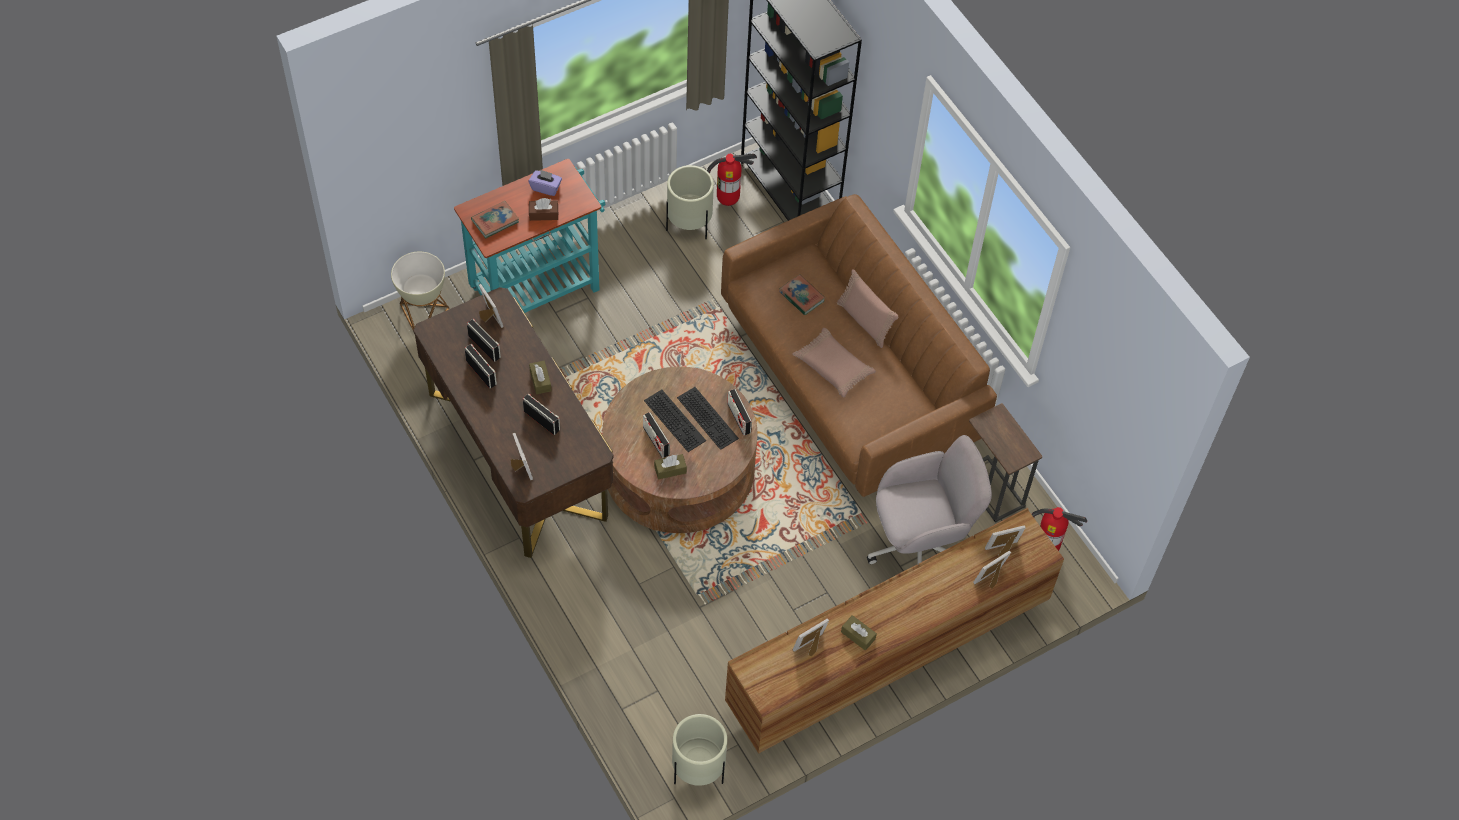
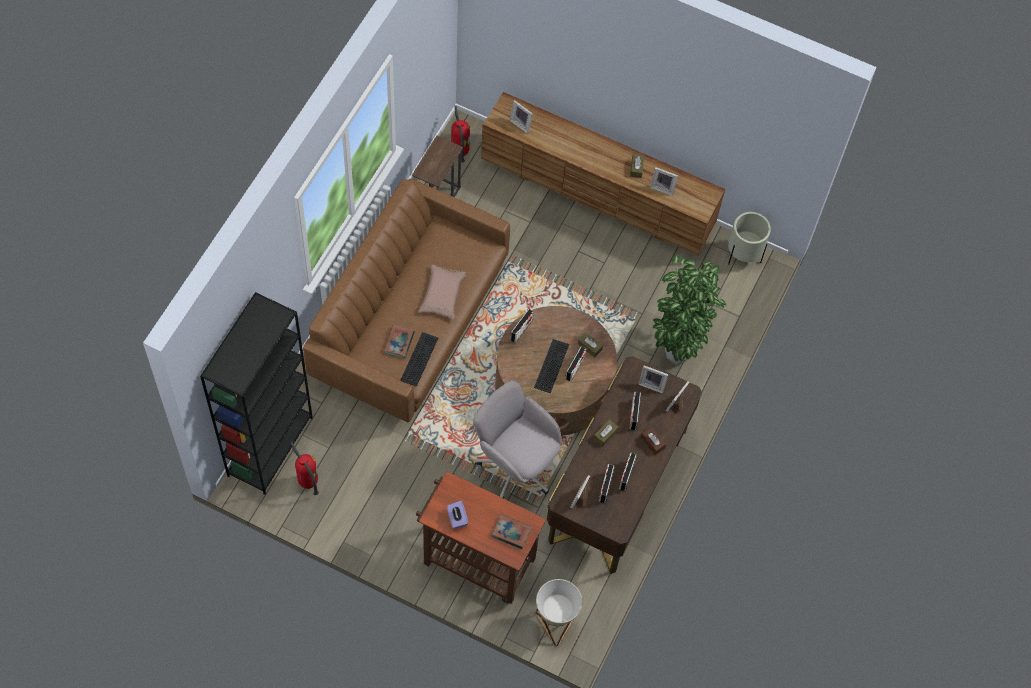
camera: 125 degrees left, 5 degrees up
turquoise cart [454,159,605,313] -> brown cart [416,472,546,604]
brown tissue box [529,198,558,221] -> brown tissue box moved to [641,427,666,455]
beige planter [666,165,714,239] -> none
keyboard [677,387,739,450] -> keyboard moved to [400,332,438,387]
beige pillow [837,269,898,348] -> none
grey office chair [867,435,992,564] -> grey office chair moved to [473,380,561,499]
picture frame [973,551,1011,589] -> picture frame moved to [638,366,669,394]
none -> potted plant [653,254,726,365]

